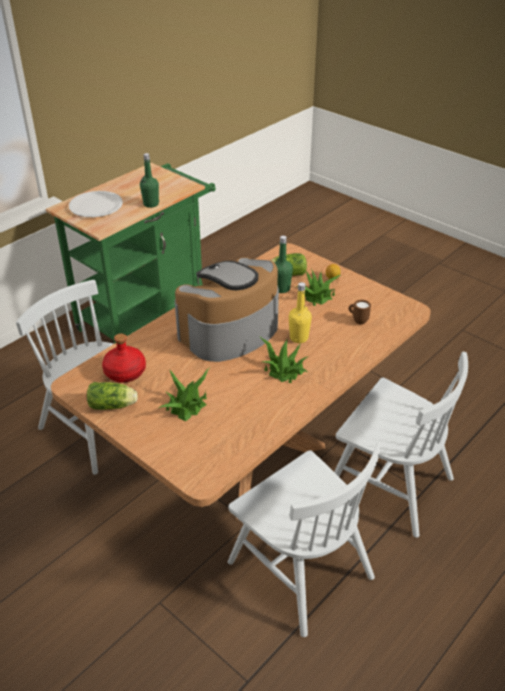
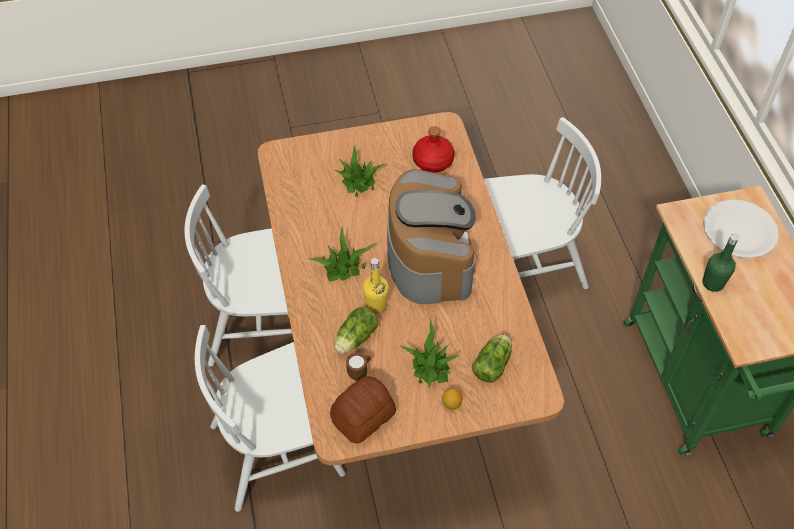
camera: 125 degrees right, 15 degrees up
lettuce [87,382,138,410] -> lettuce moved to [334,307,378,354]
green bottle [274,235,293,293] -> none
none -> bread [330,376,396,444]

